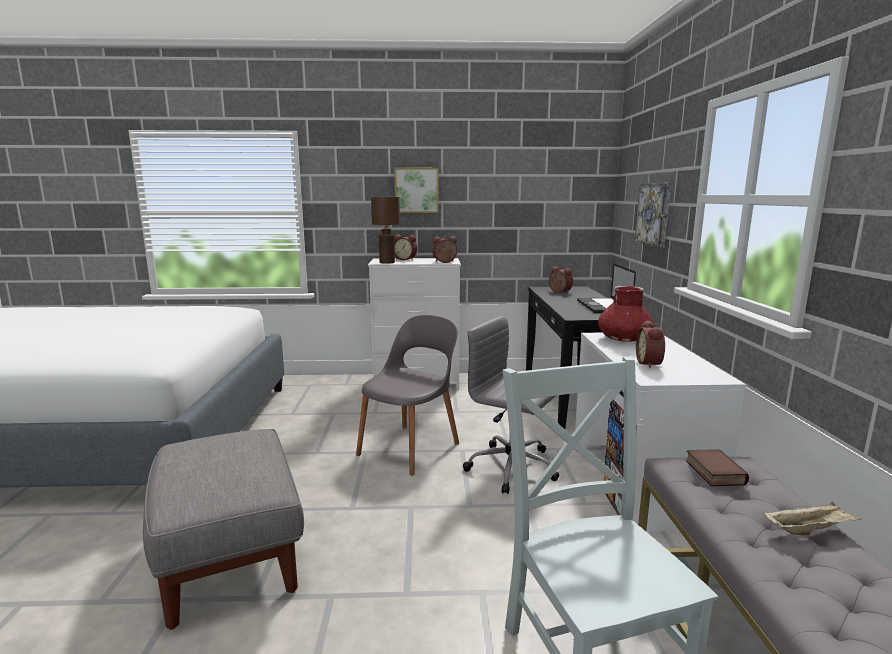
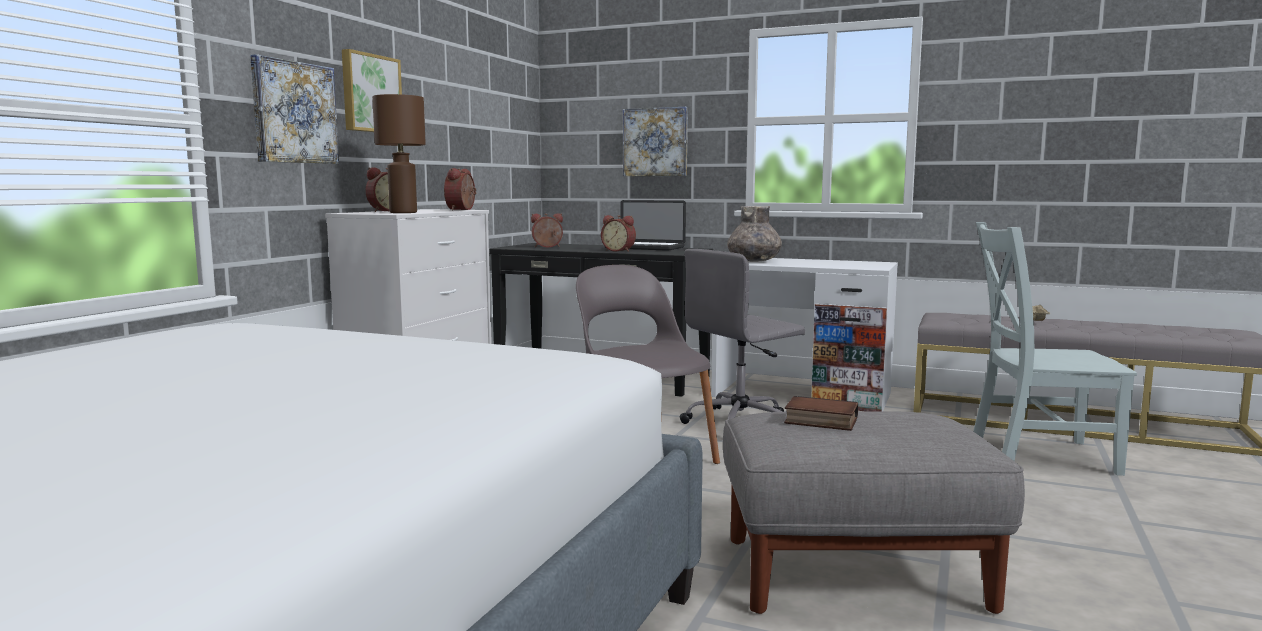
camera: 65 degrees left, 5 degrees down
red vase [598,286,654,342] -> grey vase [727,206,782,262]
alarm clock [636,320,665,368] -> alarm clock moved to [601,215,636,252]
book [686,449,749,486] -> book moved to [784,396,858,431]
none -> picture [250,54,339,164]

